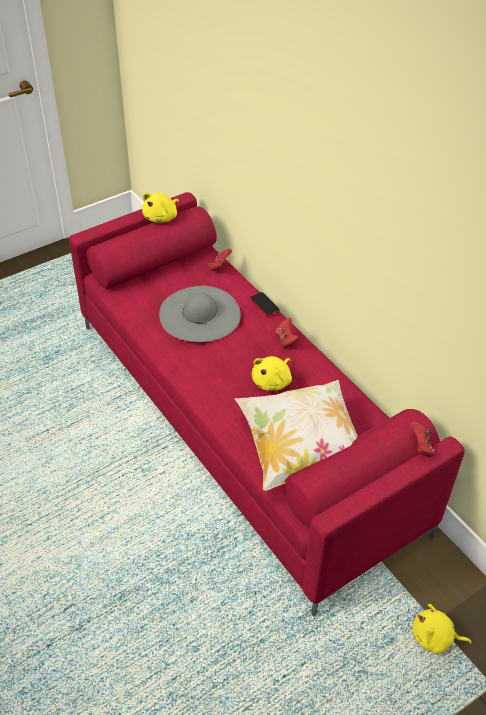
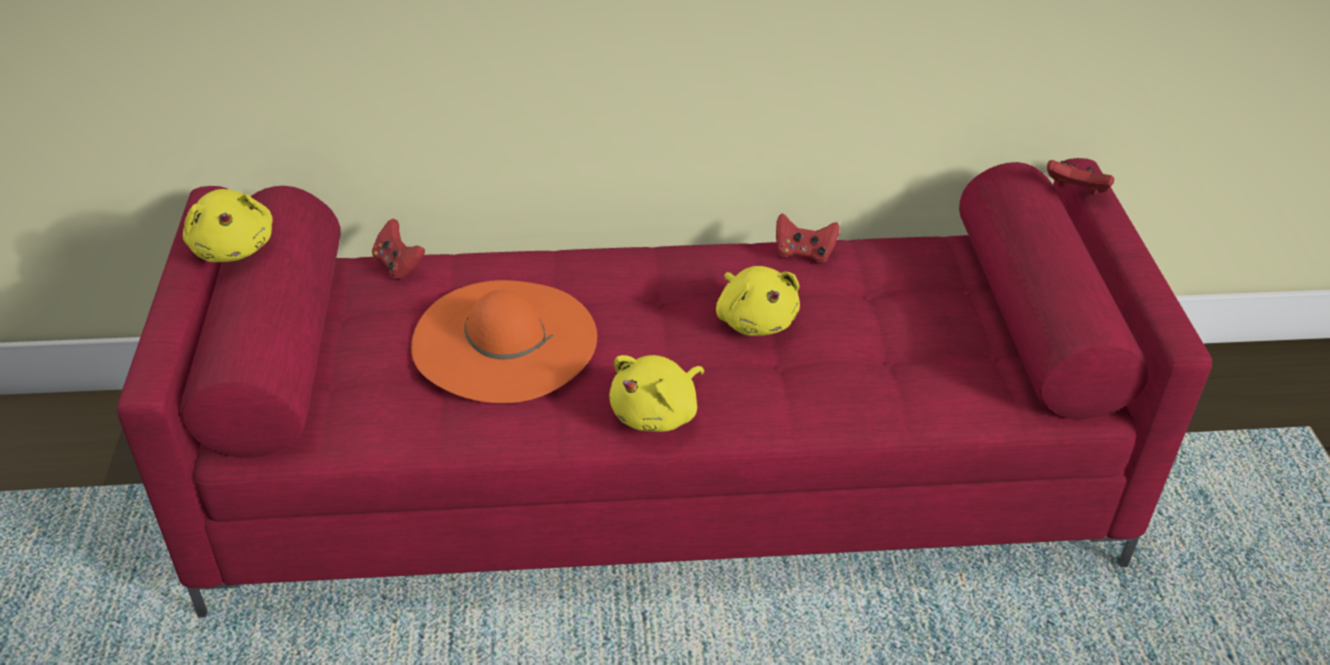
camera: 60 degrees left, 5 degrees down
grey hat [159,286,241,342] -> orange hat [411,280,597,404]
pillow [235,380,358,491] -> none
phone [250,292,280,317] -> none
red game controller [276,318,300,348] -> red game controller moved to [776,214,839,263]
yellow plush toy [412,604,472,654] -> yellow plush toy moved to [609,355,704,432]

